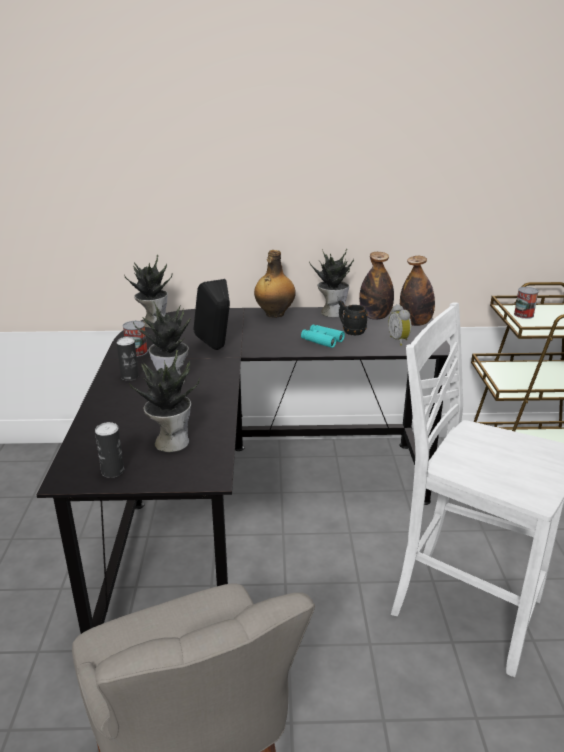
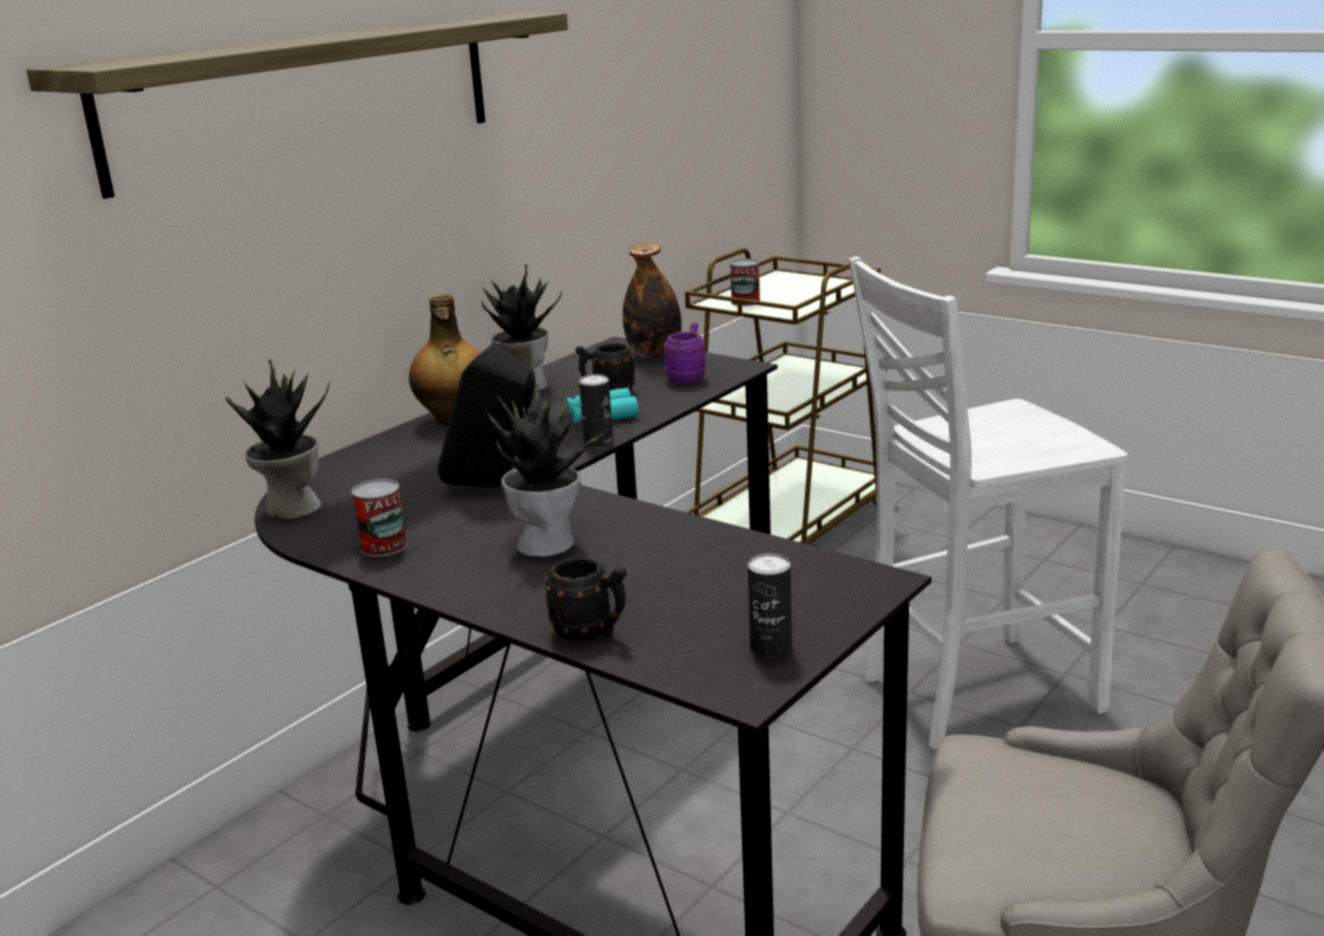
camera: 50 degrees left, 5 degrees down
can [117,337,139,381] -> can moved to [579,374,613,448]
potted plant [129,350,200,452] -> none
bottle [359,252,394,320] -> none
alarm clock [388,304,412,346] -> purple mug [664,322,706,383]
none -> shelf [26,13,568,199]
none -> black mug [545,557,626,640]

